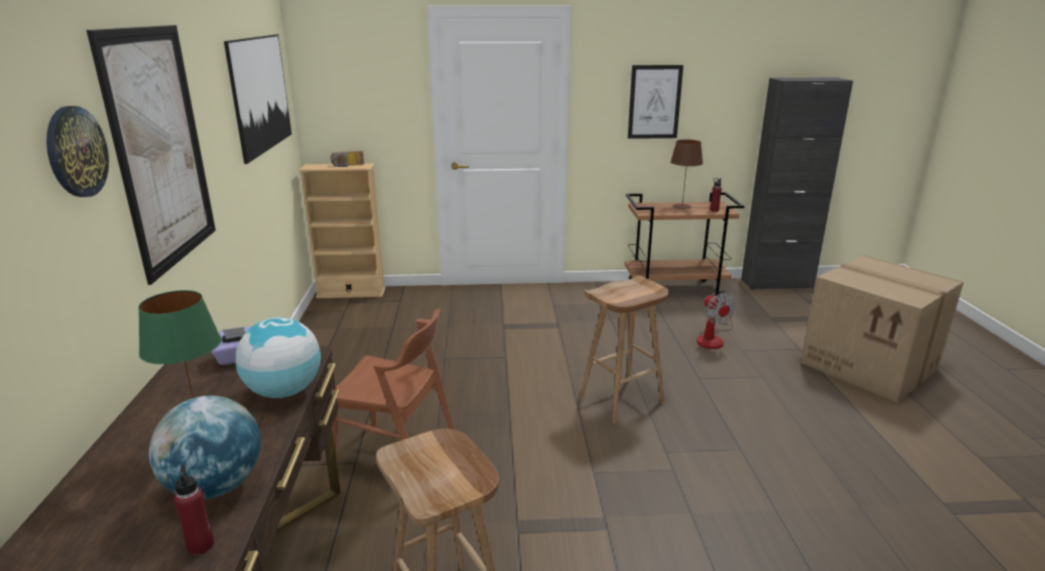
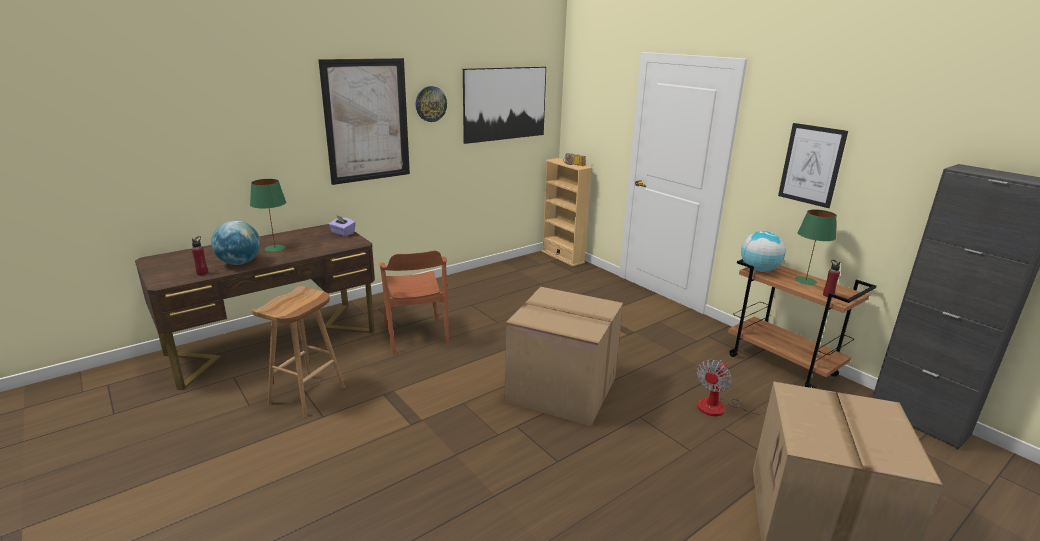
camera: 55 degrees right, 0 degrees up
wall clock [46,106,109,197] -> wall clock moved to [416,86,447,122]
globe [235,317,321,398] -> globe moved to [741,231,785,272]
brown stool [580,276,669,424] -> cardboard box [505,287,623,426]
brown table lamp [670,140,703,209] -> green table lamp [795,209,837,285]

